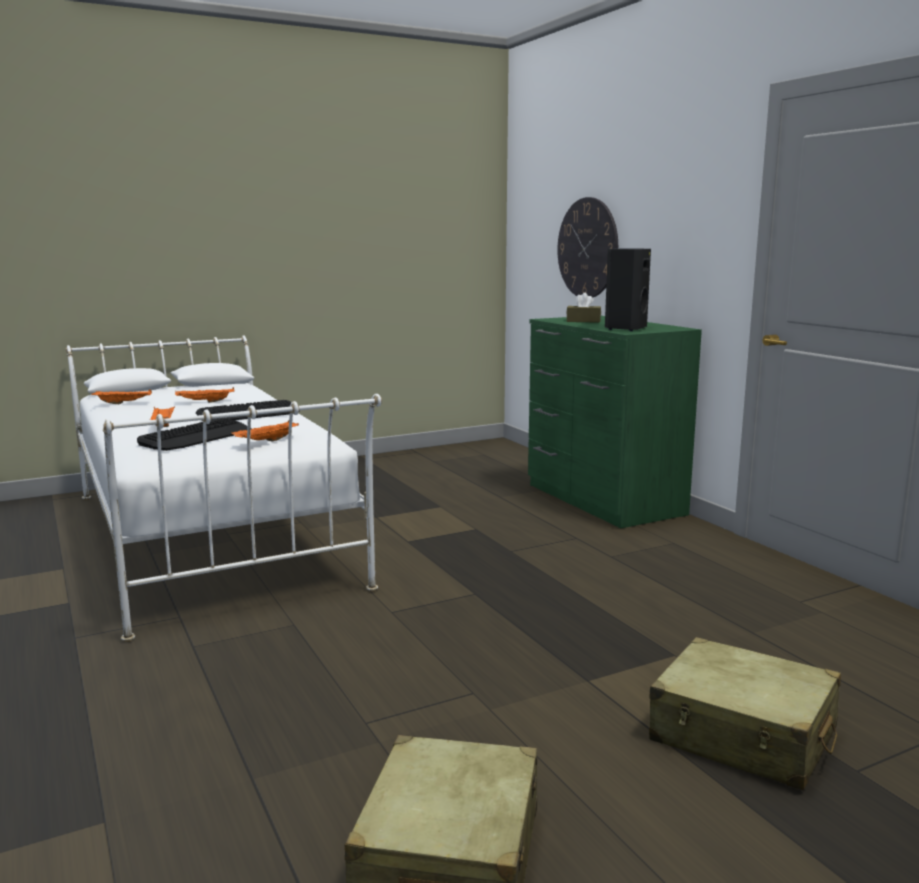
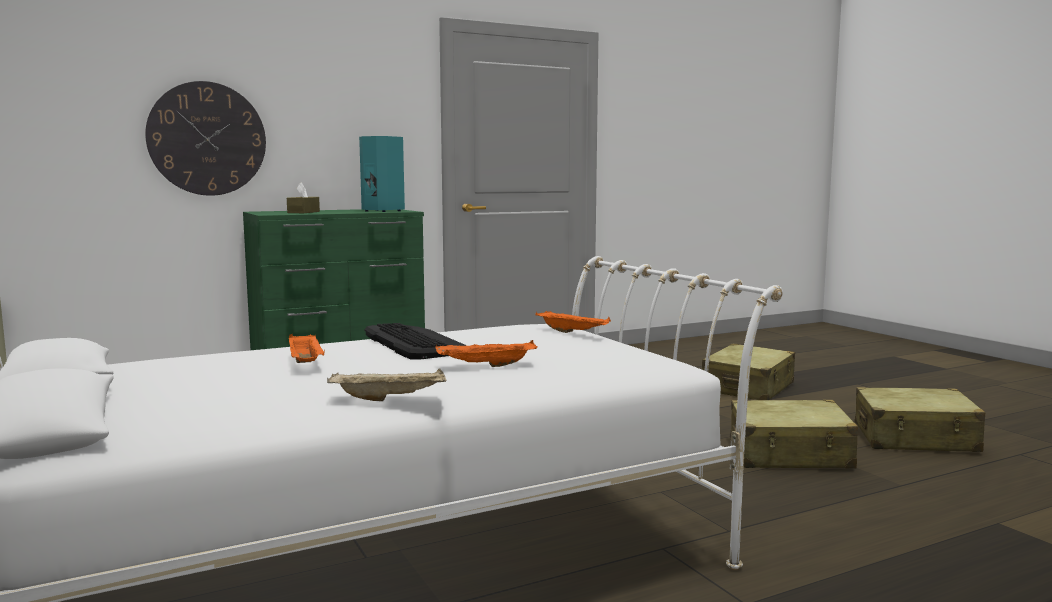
camera: 90 degrees left, 5 degrees down
orange tray [91,389,152,404] -> none
keyboard [137,418,252,451] -> none
black speaker [605,249,651,331] -> turquoise speaker [359,136,405,212]
none -> beige tray [327,368,446,401]
none -> beige suitcase [731,400,858,469]

